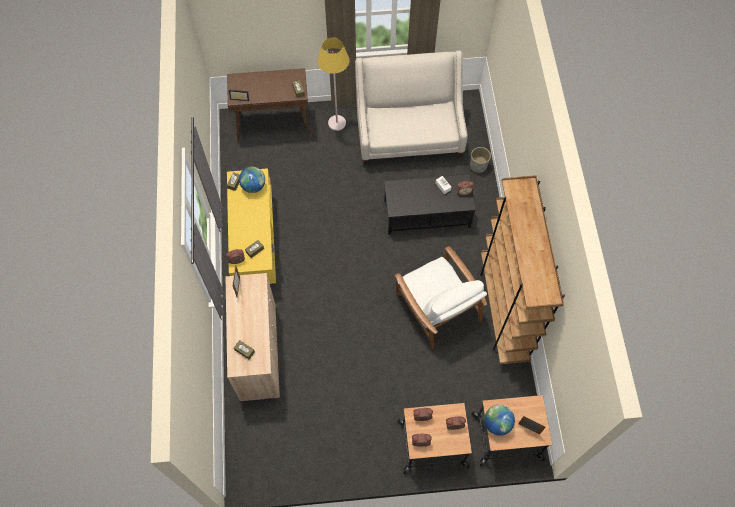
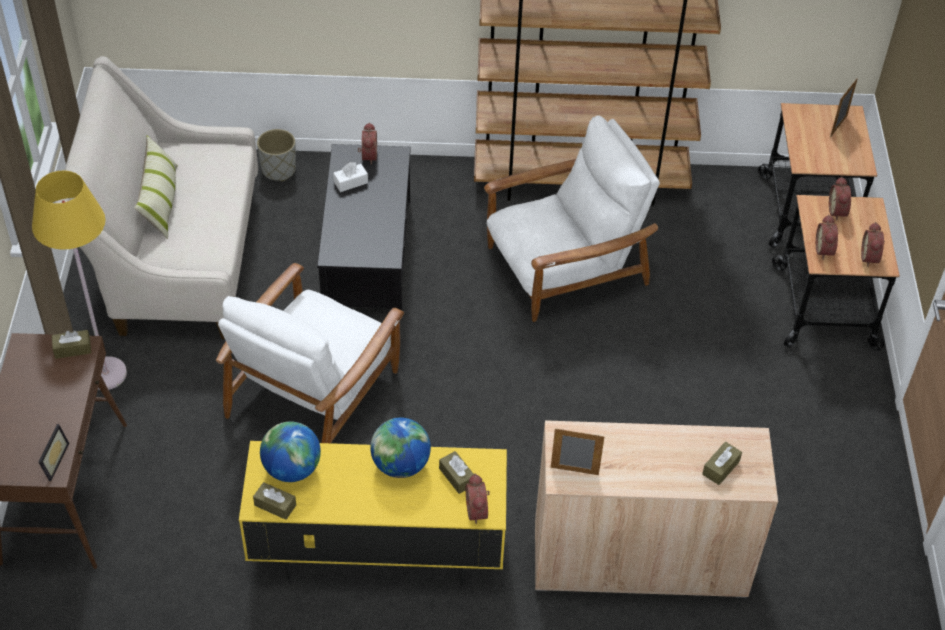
camera: 85 degrees left, 15 degrees down
globe [484,405,515,436] -> globe moved to [370,418,431,478]
none -> pillow [135,135,178,239]
none -> white armchair [216,263,404,443]

